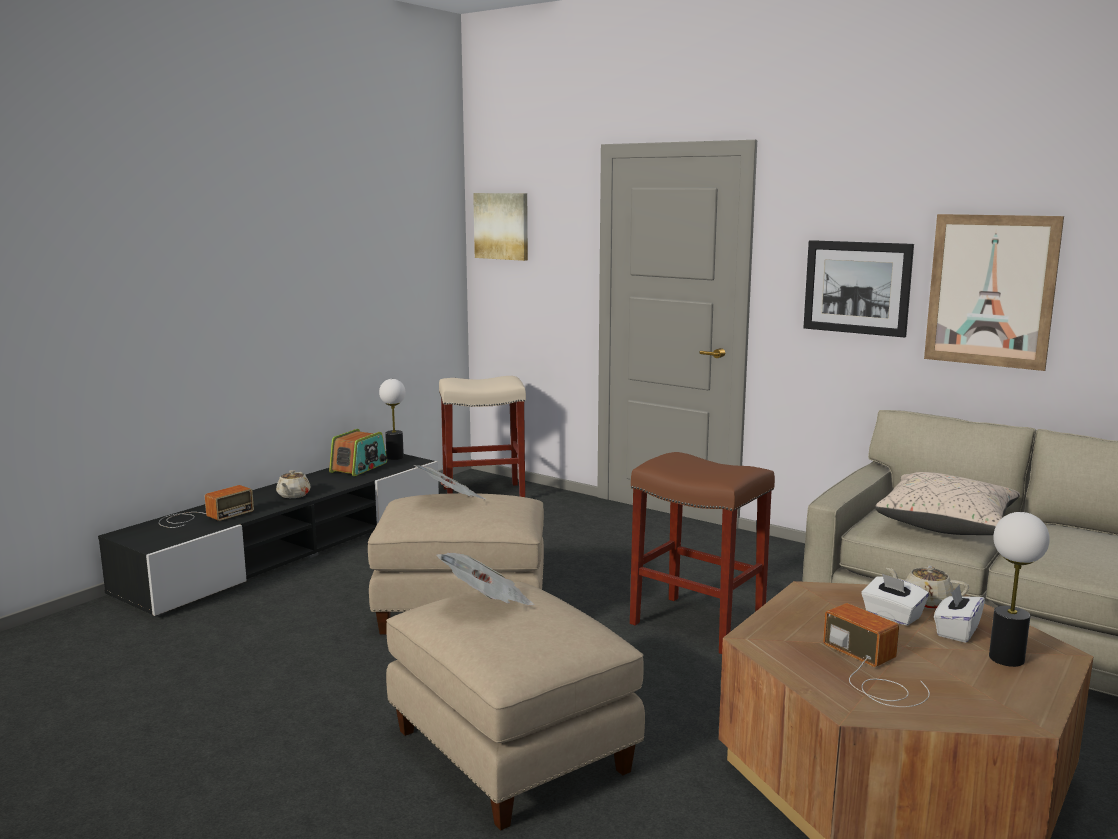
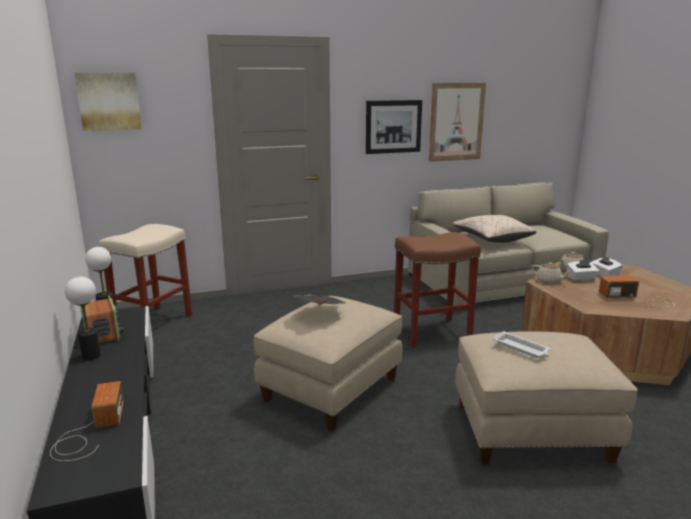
camera: 55 degrees left, 5 degrees up
beige teapot [276,470,311,498] -> beige teapot moved to [532,262,572,284]
newspaper [436,553,535,605] -> white tray [493,331,550,358]
table lamp [989,512,1050,667] -> table lamp moved to [65,277,101,361]

